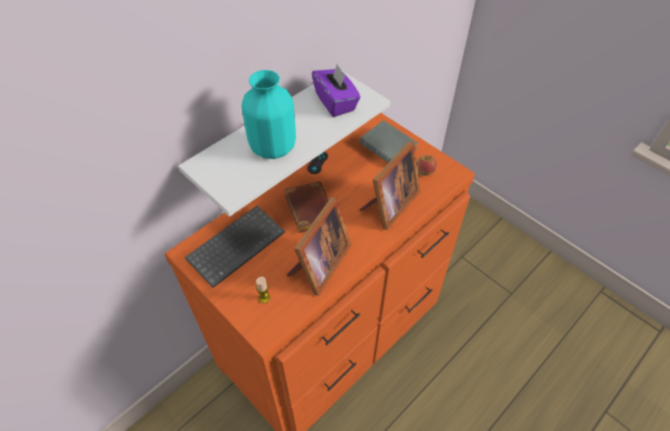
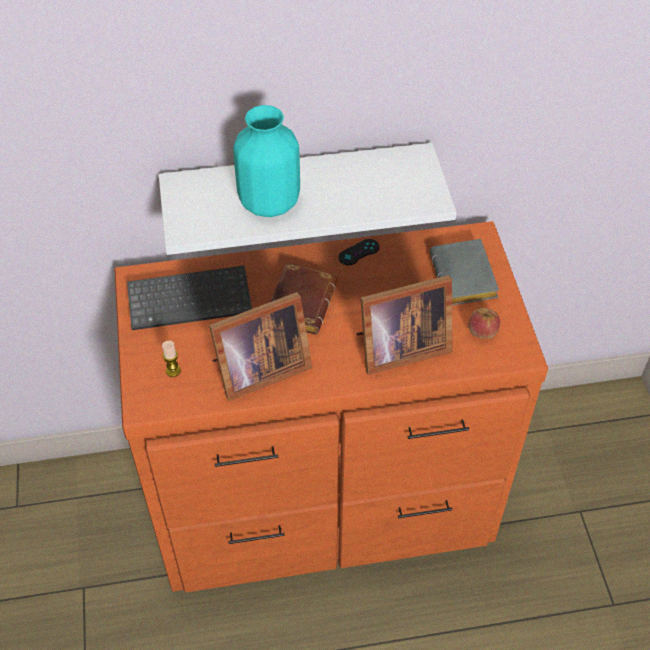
camera: 35 degrees right, 0 degrees up
purple tissue box [312,64,361,117] -> none

